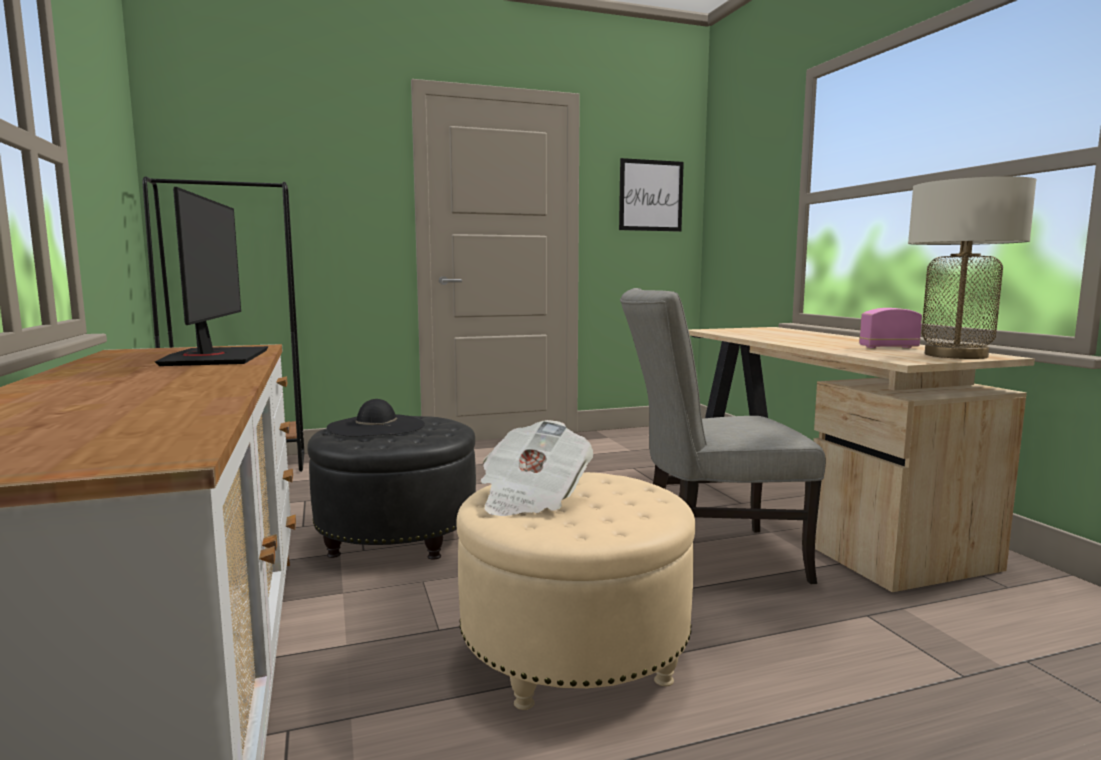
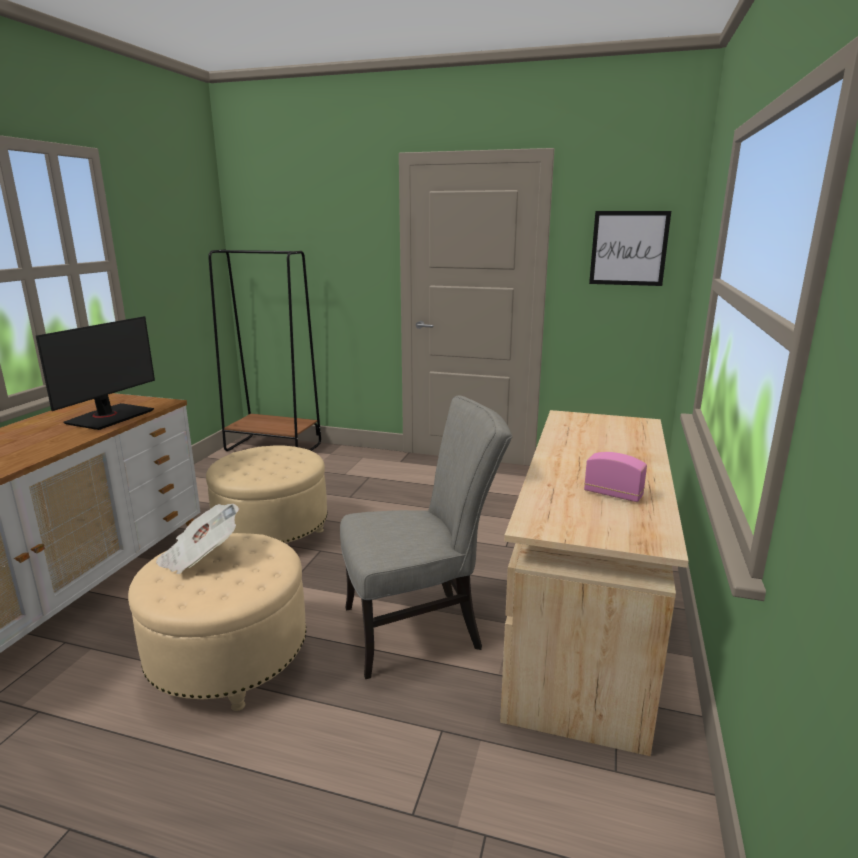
camera: 35 degrees right, 10 degrees up
black ottoman [307,416,476,559] -> beige ottoman [206,445,327,543]
black hat [327,399,425,436] -> none
grey chair [620,288,826,584] -> grey chair turned 135 degrees clockwise [340,395,512,679]
table lamp [908,176,1037,359] -> none

